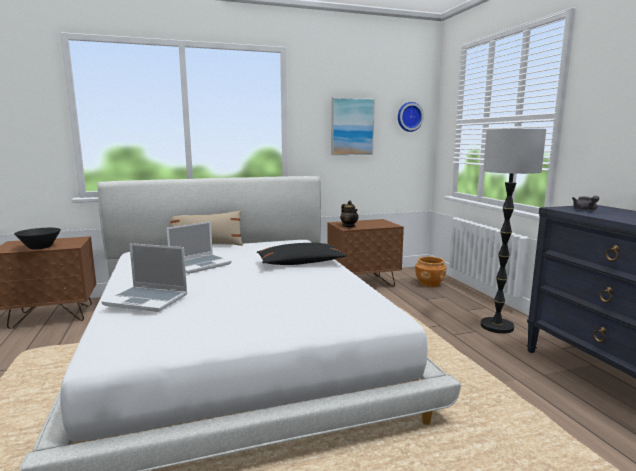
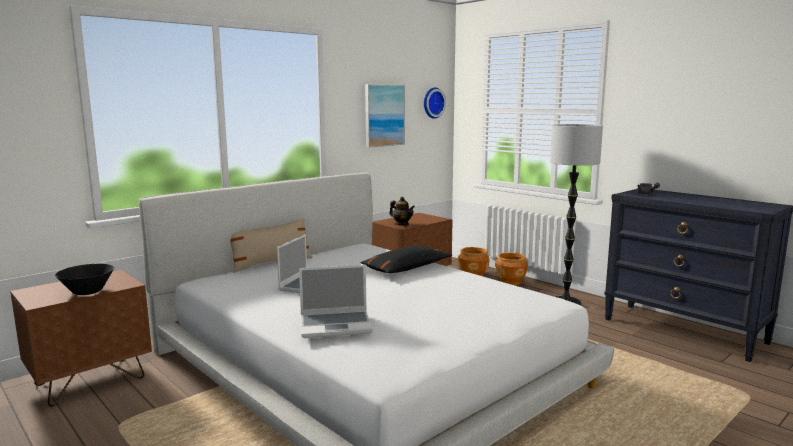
camera: 25 degrees left, 0 degrees up
none -> brown planter [495,253,528,285]

